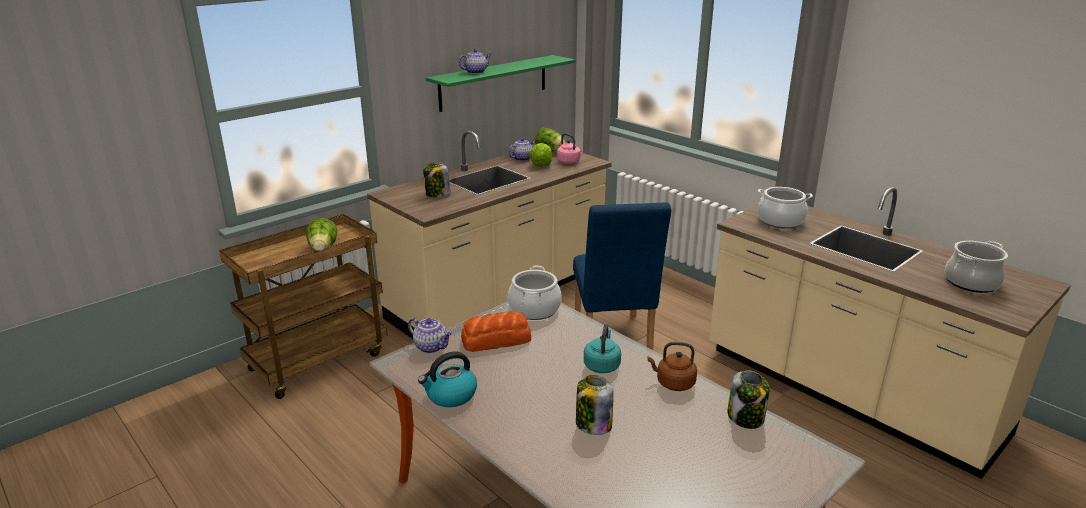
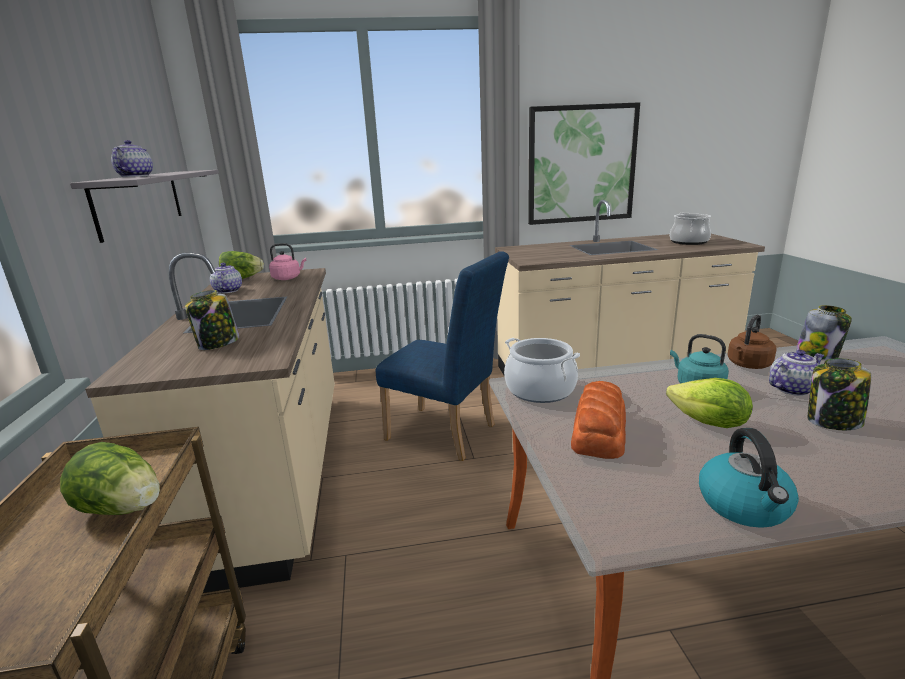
camera: 55 degrees left, 5 degrees down
teapot [408,318,452,353] -> teapot moved to [769,350,824,396]
green shelf [426,55,576,112] -> grey shelf [70,170,219,243]
lettuce [530,143,552,167] -> lettuce moved to [666,378,753,428]
cooking pot [758,187,813,229] -> none
none -> picture [528,102,640,225]

